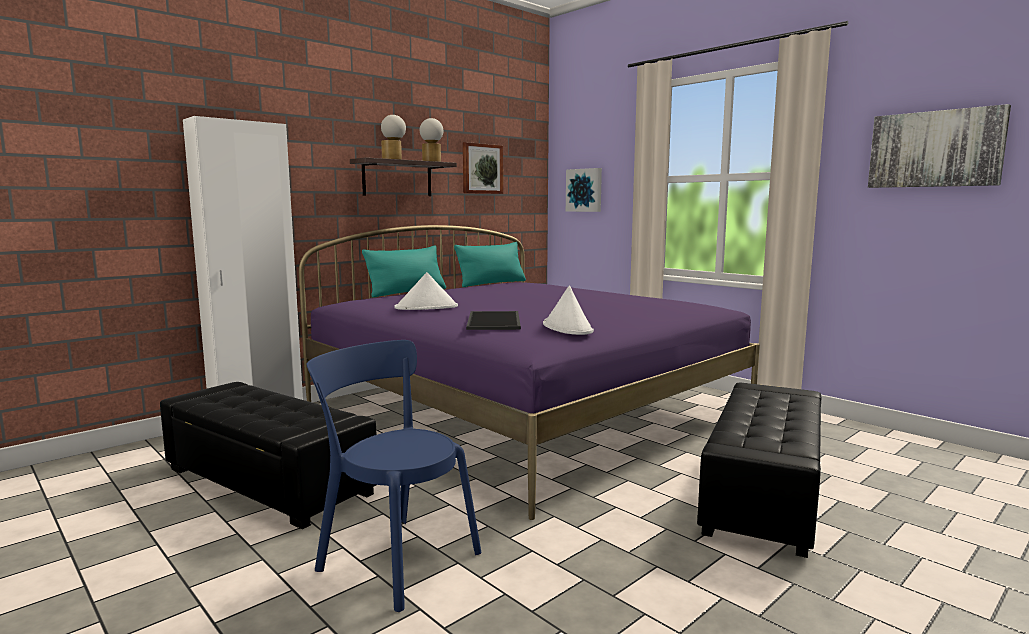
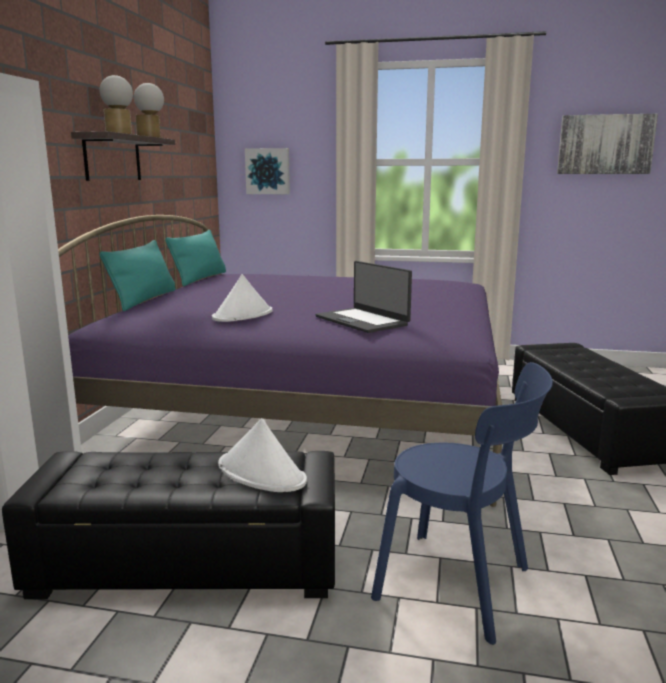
camera: 35 degrees left, 5 degrees up
blue chair [307,340,481,612] -> blue chair turned 150 degrees counterclockwise [371,362,553,645]
picture [463,142,503,194] -> none
tray [466,311,521,330] -> laptop [316,261,412,333]
white hat [543,285,594,335] -> white hat moved to [218,418,307,492]

